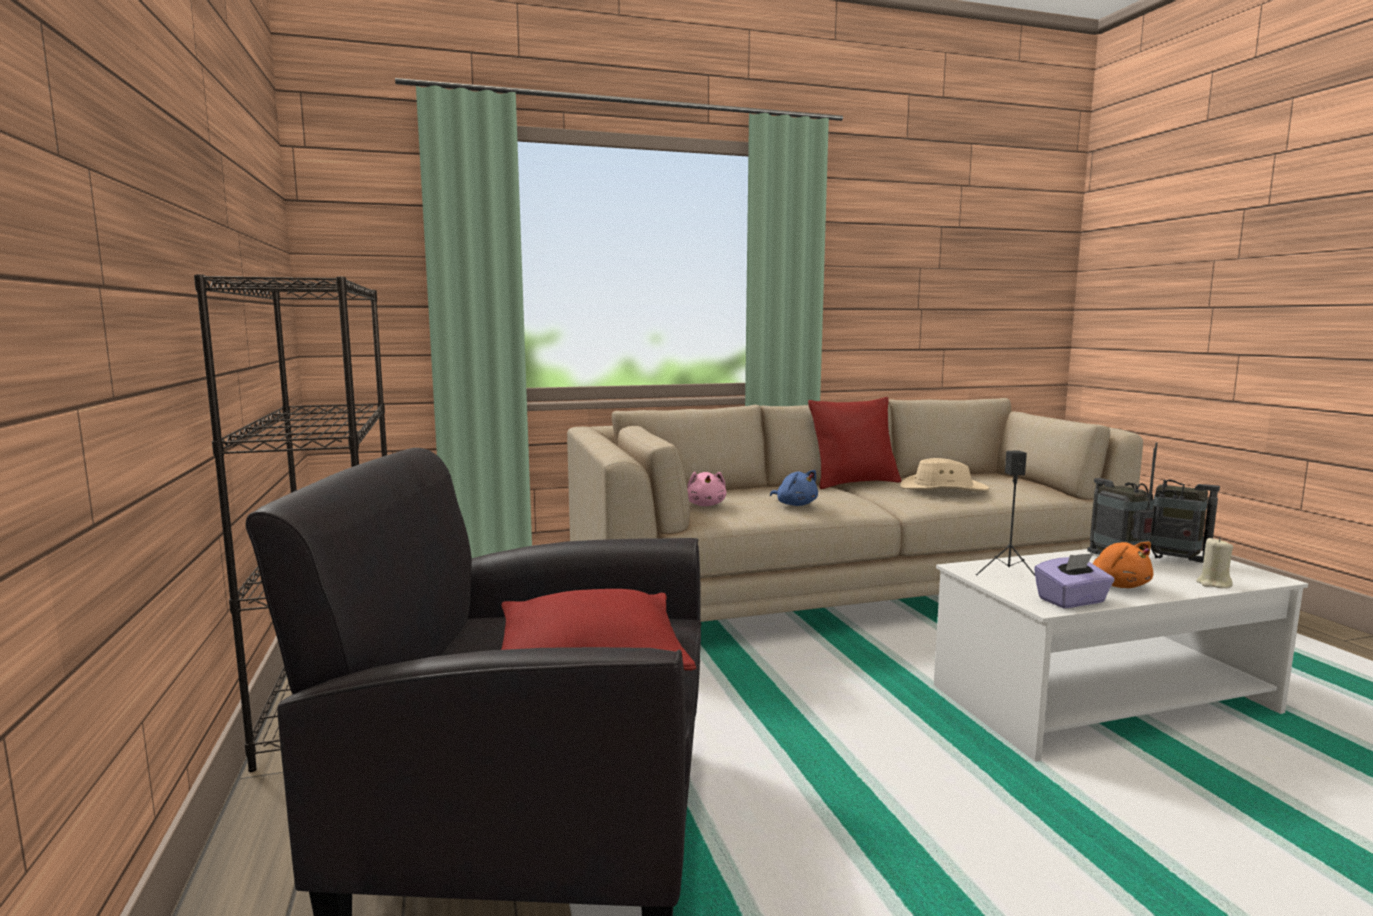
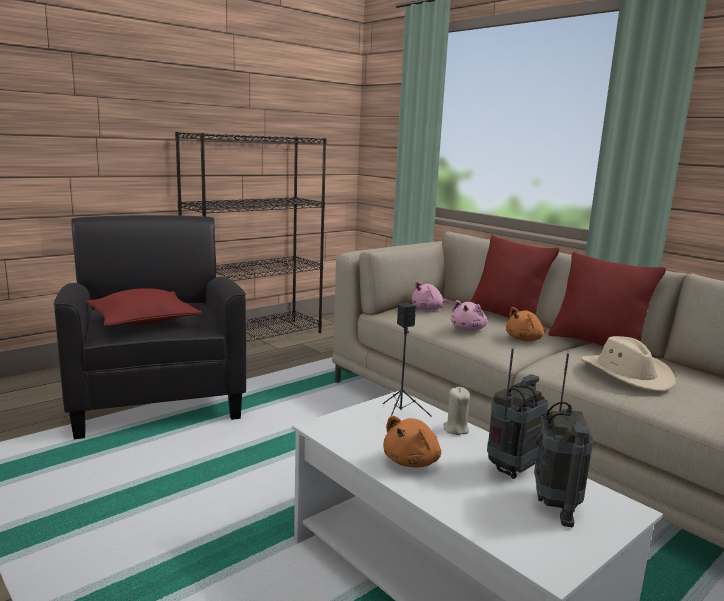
camera: 65 degrees right, 5 degrees up
blue plush toy [770,470,818,506] -> pink plush toy [451,300,487,331]
purple tissue box [1034,553,1115,608] -> none
beige candle [1196,537,1233,588] -> beige candle moved to [443,387,470,435]
none -> red pillow [470,235,560,318]
none -> orange plush toy [506,307,546,341]

